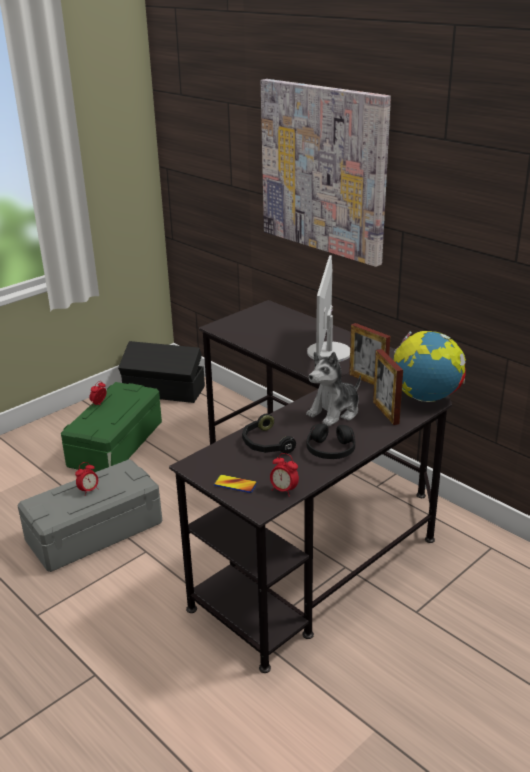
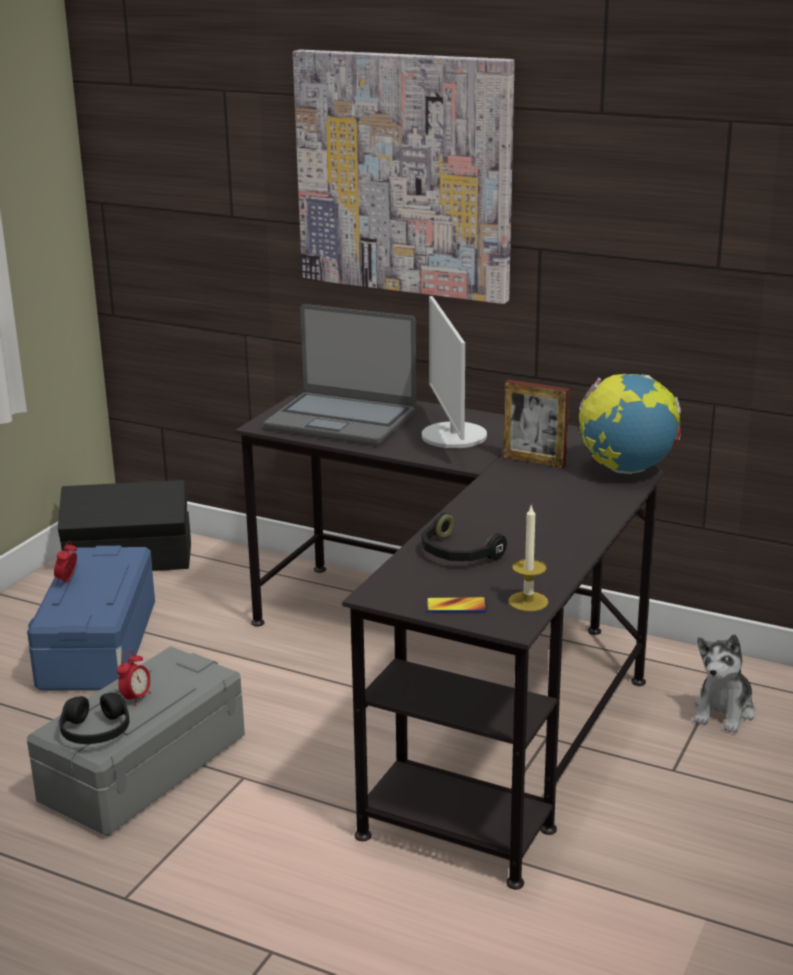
camera: 20 degrees left, 5 degrees down
green storage box [61,382,162,473] -> blue storage box [27,546,155,690]
alarm clock [270,453,299,497] -> candle [508,504,548,612]
plush toy [306,352,361,426] -> plush toy moved to [694,634,755,733]
black headphones [306,424,355,459] -> black headphones moved to [59,693,129,744]
picture frame [373,349,403,425] -> none
none -> laptop [264,304,416,445]

